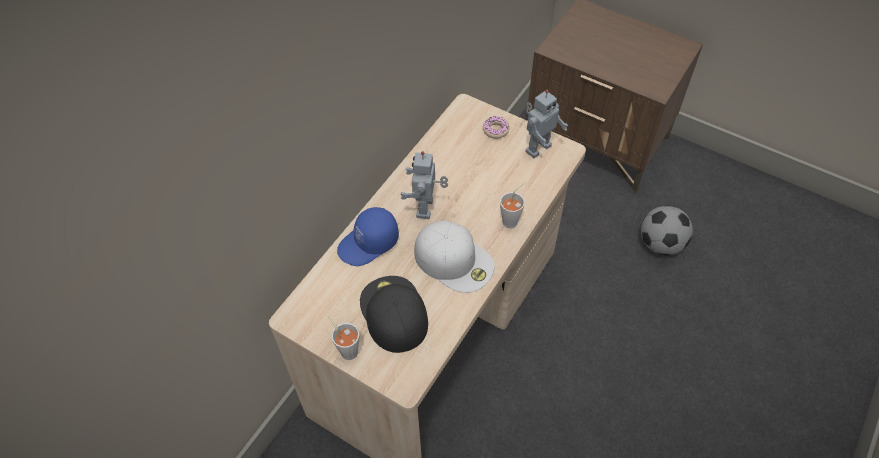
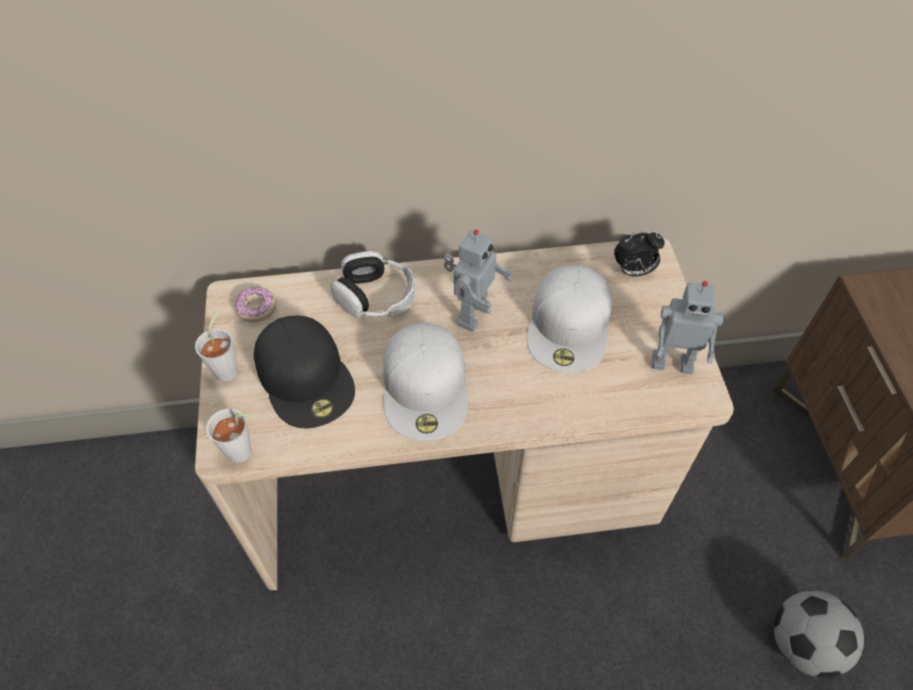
camera: 50 degrees right, 0 degrees up
blue cap [337,207,399,266] -> headphones [330,251,416,318]
black cap [360,276,428,353] -> black cap turned 120 degrees clockwise [254,315,355,428]
toy robot [400,151,448,219] -> toy robot turned 150 degrees clockwise [444,230,513,332]
donut [483,116,510,139] -> donut moved to [235,287,276,322]
grey cup [500,182,525,228] -> grey cup moved to [206,408,258,463]
none -> white cap [527,265,612,373]
none -> alarm clock [614,231,665,277]

